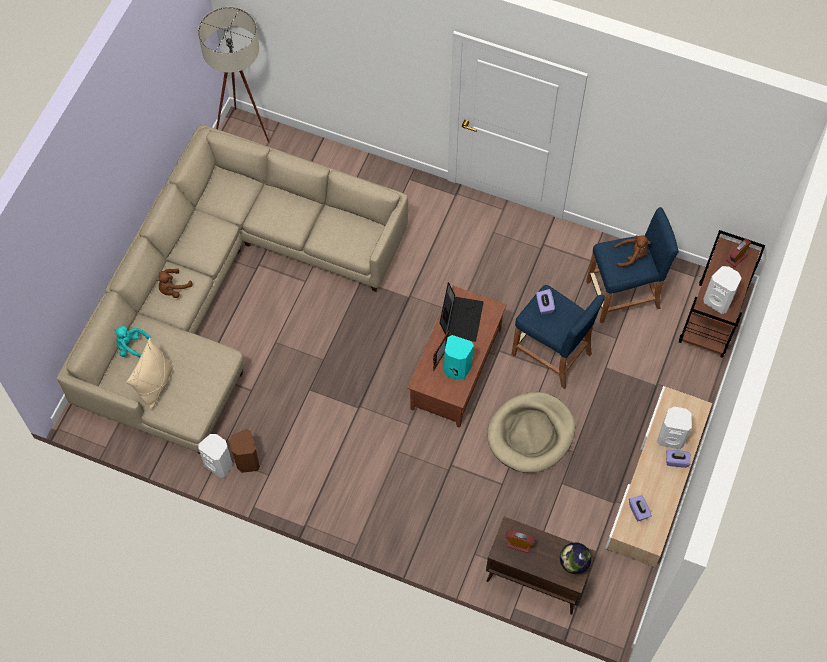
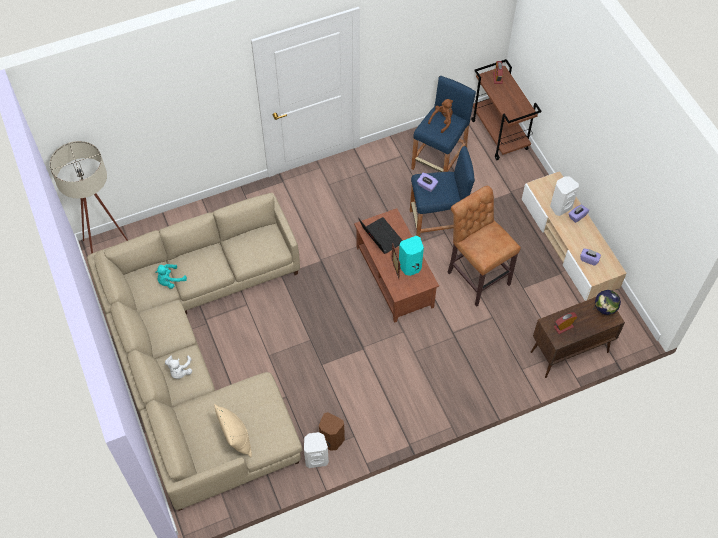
camera: 45 degrees left, 5 degrees down
turquoise plush toy [114,326,151,357] -> turquoise plush toy moved to [155,264,187,289]
brown plush toy [156,269,193,298] -> white plush toy [165,356,192,379]
beige dog bed [487,392,575,473] -> brown stool [447,186,521,307]
white speaker [703,266,742,314] -> none

